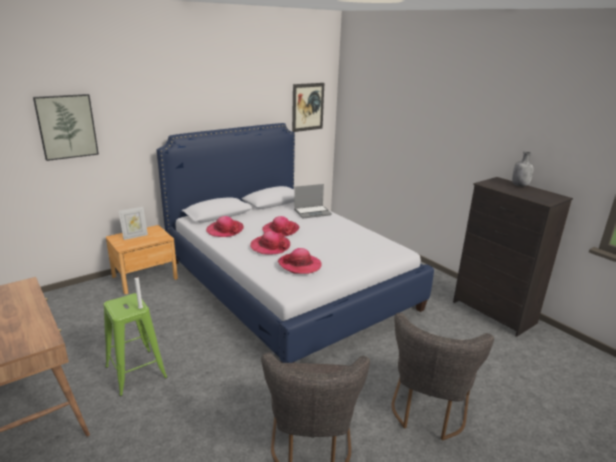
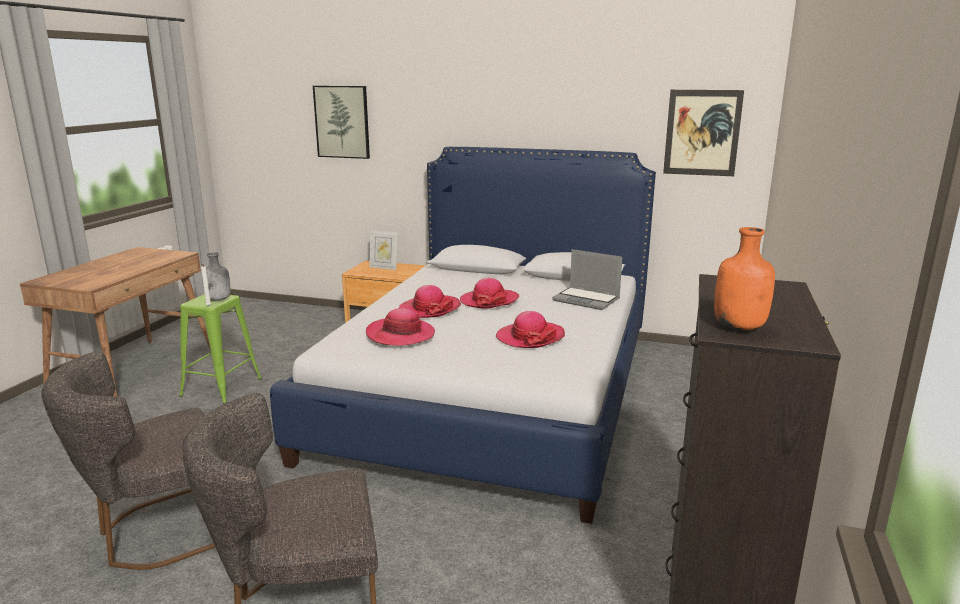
camera: 55 degrees right, 5 degrees down
hat [206,216,244,237] -> hat moved to [496,311,565,348]
grey bottle [512,152,534,187] -> grey bottle moved to [202,252,230,301]
none -> orange bottle [714,227,775,330]

